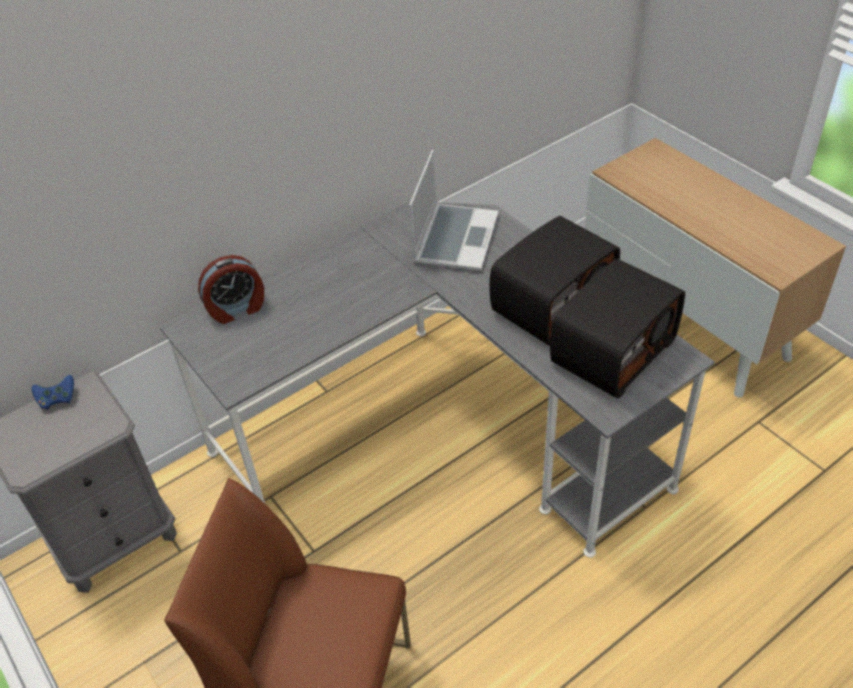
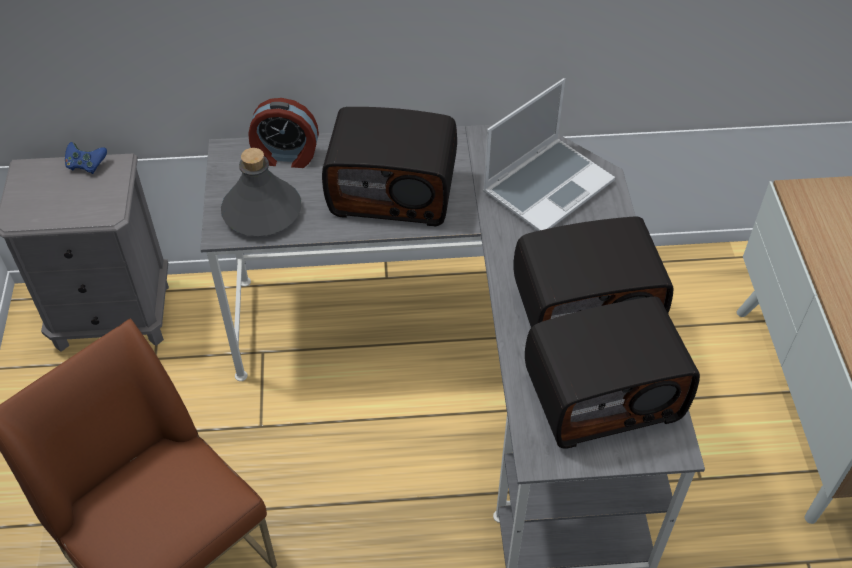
camera: 30 degrees right, 5 degrees up
none -> grey bottle [221,148,302,236]
none -> radio [322,107,457,226]

